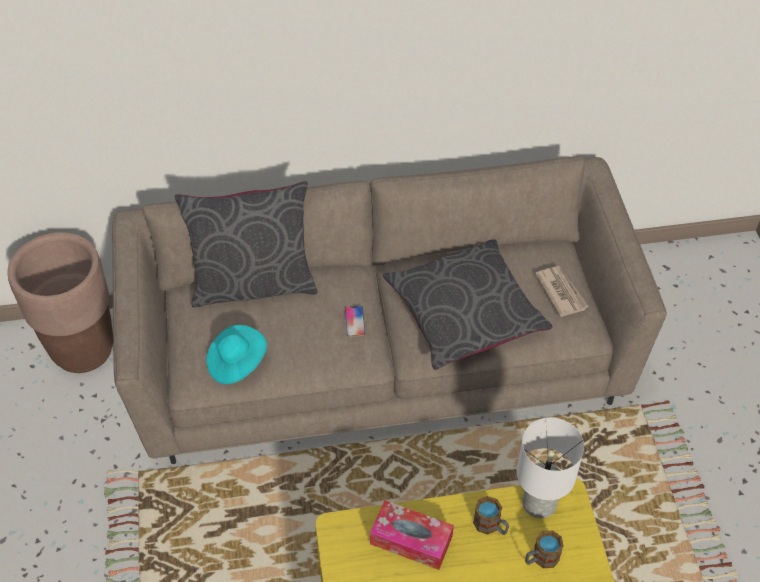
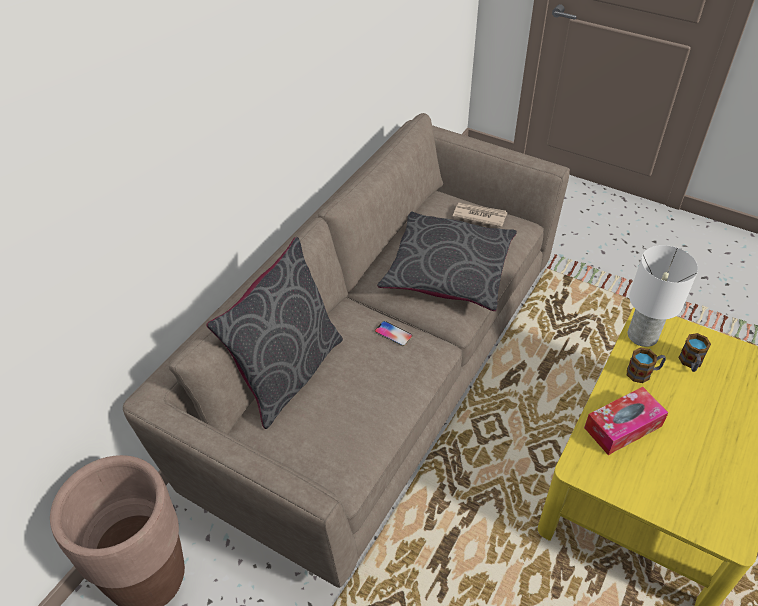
camera: 50 degrees left, 5 degrees down
turquoise hat [206,325,267,384] -> none

